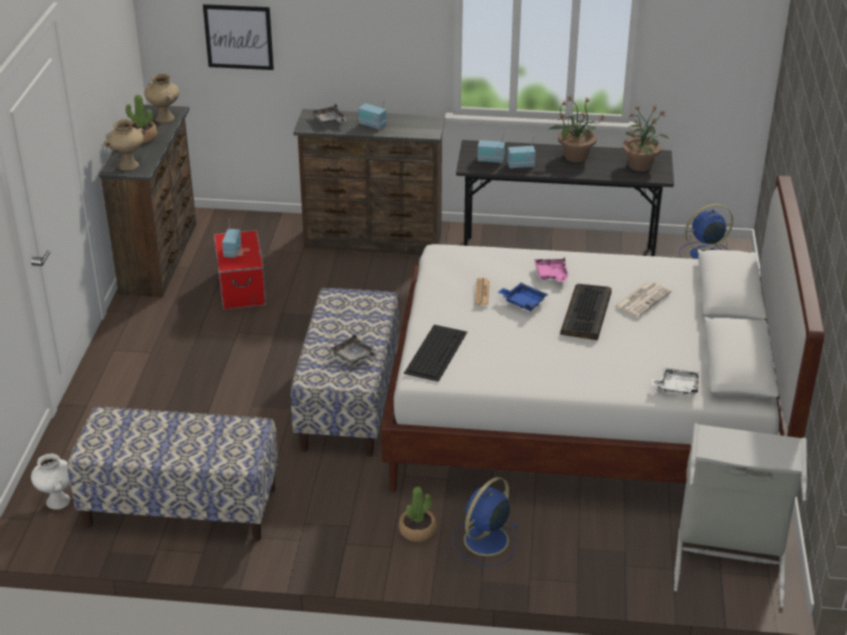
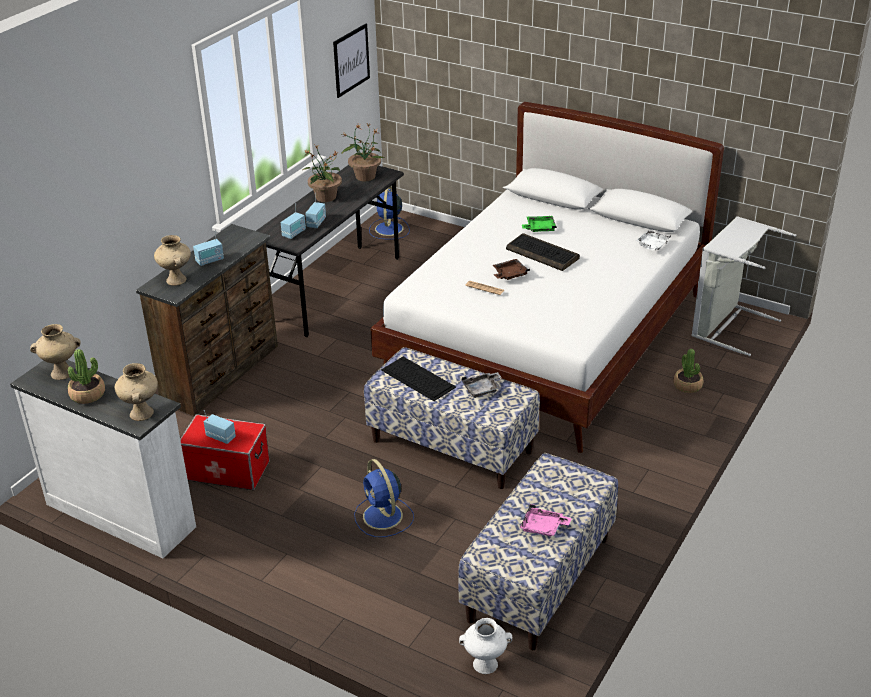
camera: 65 degrees left, 0 degrees up
brown dresser [99,105,196,297] -> white dresser [10,360,196,558]
picture [203,4,274,70] -> picture moved to [333,24,370,98]
grey tray [311,104,347,125] -> beige vase [154,235,191,286]
potted plant [399,487,437,542] -> potted plant moved to [673,349,704,393]
keyboard [404,325,467,382] -> keyboard moved to [381,357,456,401]
blue fan [453,477,518,566] -> blue fan moved to [354,459,414,537]
blue tray [498,283,548,311] -> brown tray [492,259,530,280]
pink tray [534,257,569,281] -> pink tray moved to [520,504,572,537]
newspaper [614,281,671,317] -> green tray [522,216,557,232]

